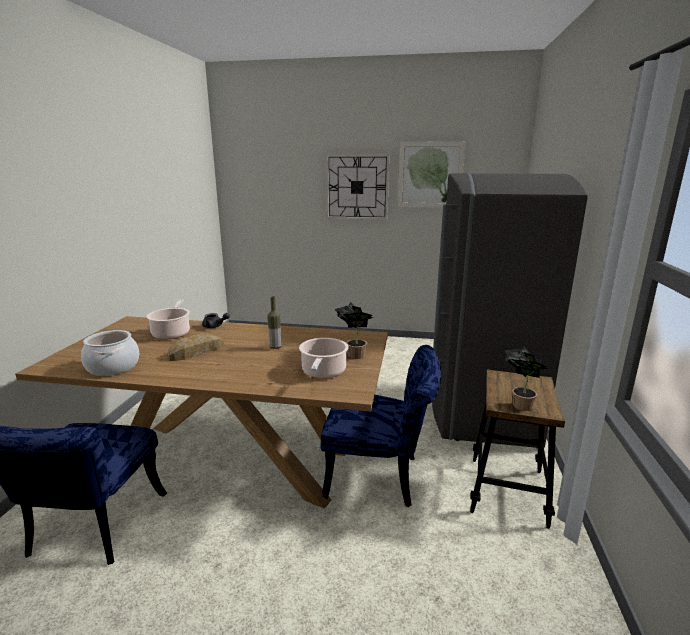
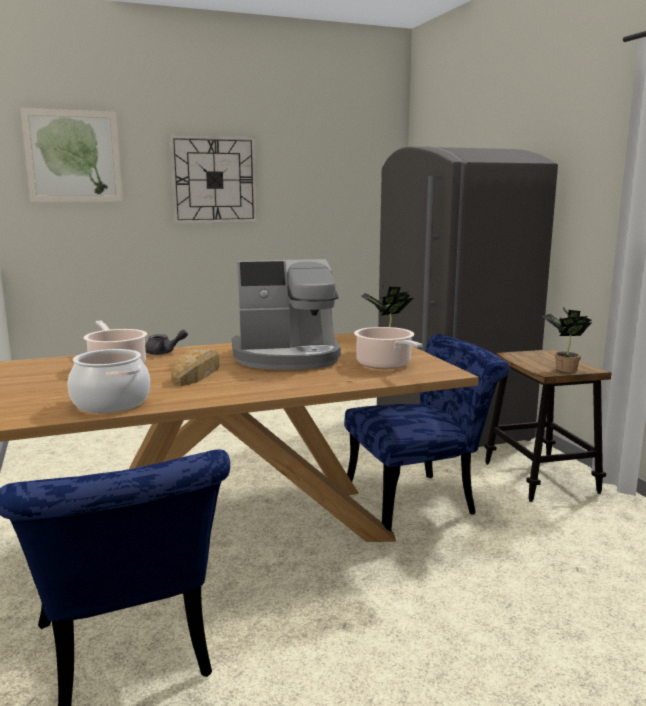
camera: 30 degrees left, 5 degrees down
bottle [267,296,281,349] -> coffee machine [232,259,341,370]
picture [398,141,466,208] -> picture moved to [20,108,123,202]

